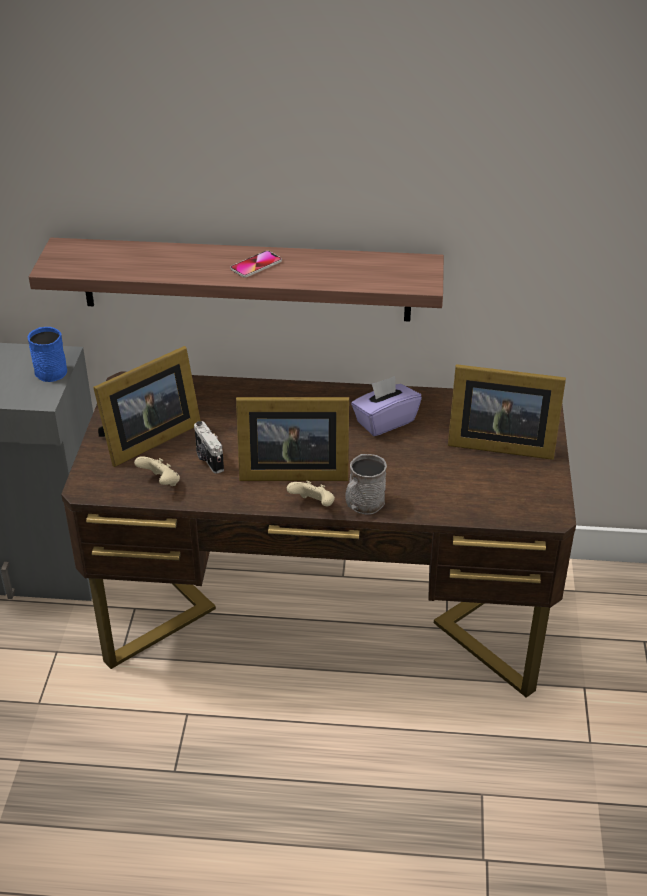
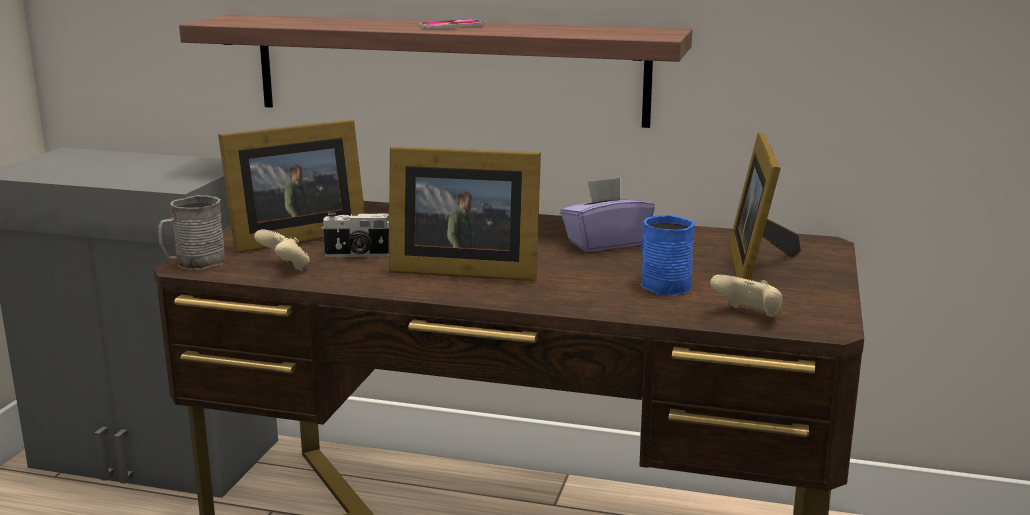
camera: 10 degrees right, 20 degrees down
blue mug [27,327,67,382] -> blue mug moved to [641,215,695,296]
camera [194,421,224,474] -> camera turned 75 degrees counterclockwise [321,212,389,257]
beige game controller [287,481,335,506] -> beige game controller moved to [710,275,782,317]
grey mug [345,454,387,514] -> grey mug moved to [158,195,226,270]
picture frame [448,364,566,460] -> picture frame turned 75 degrees clockwise [729,132,801,280]

